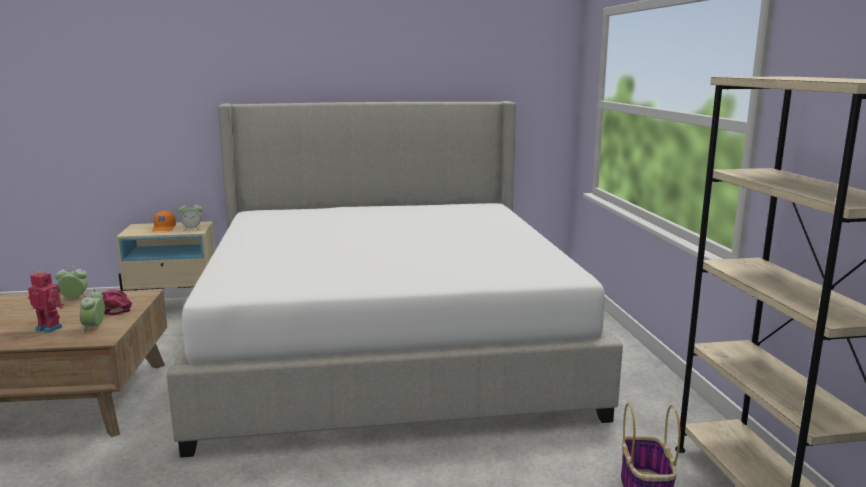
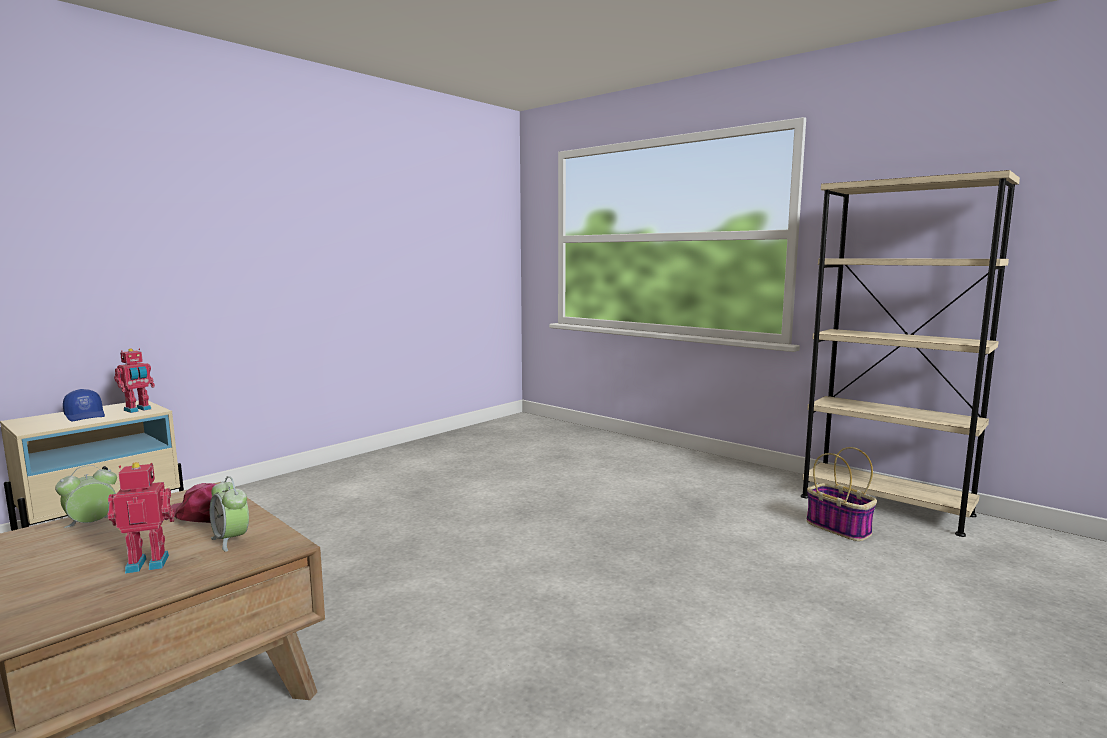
camera: 40 degrees left, 5 degrees down
orange cap [152,211,176,231] -> blue cap [63,389,105,421]
bed [167,101,623,458] -> none
alarm clock [178,202,202,231] -> toy robot [114,348,155,413]

